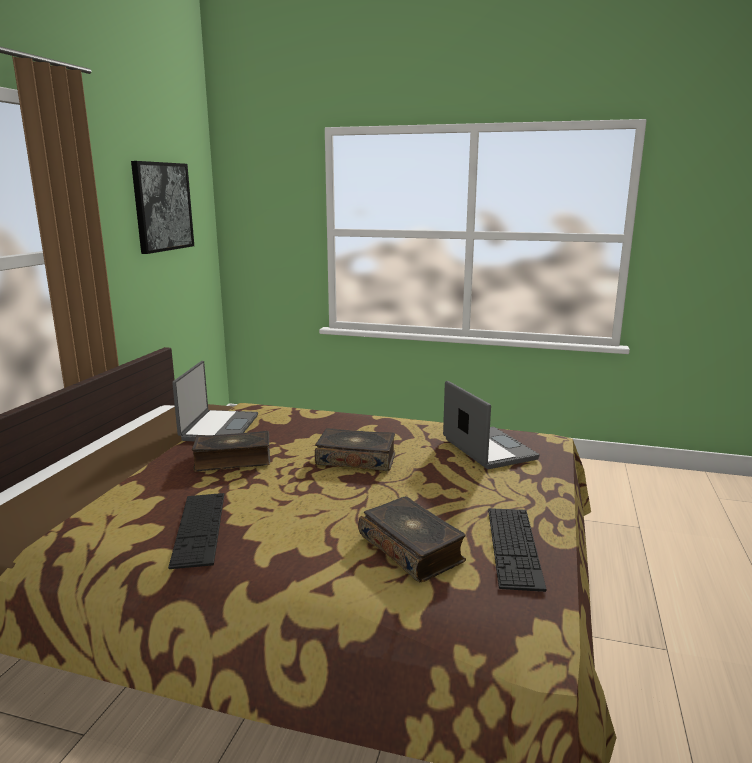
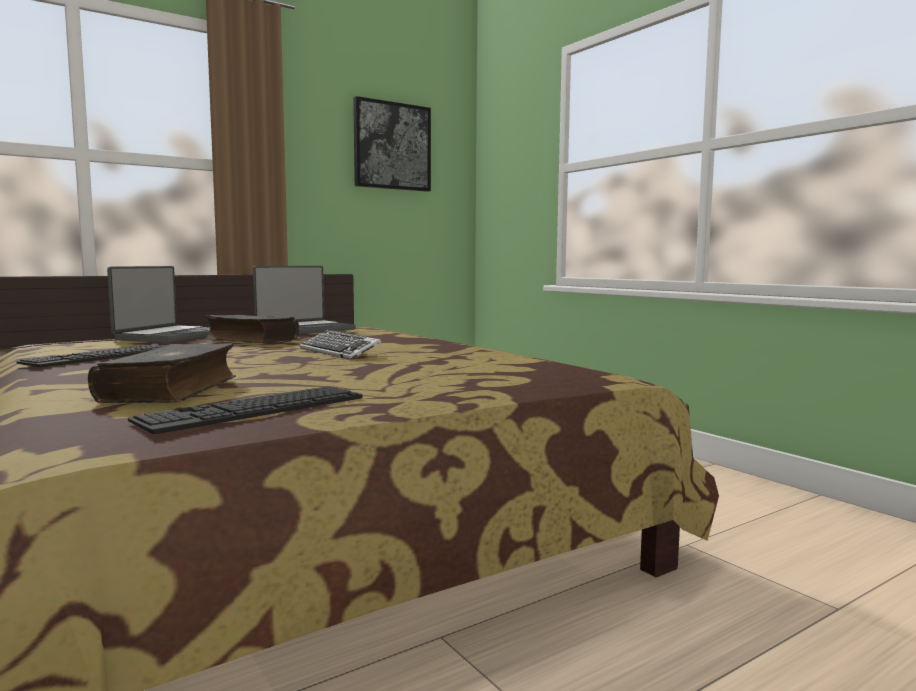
camera: 40 degrees right, 10 degrees down
book [315,428,395,471] -> keyboard [300,330,381,360]
laptop [443,381,539,469] -> laptop moved to [107,266,210,343]

